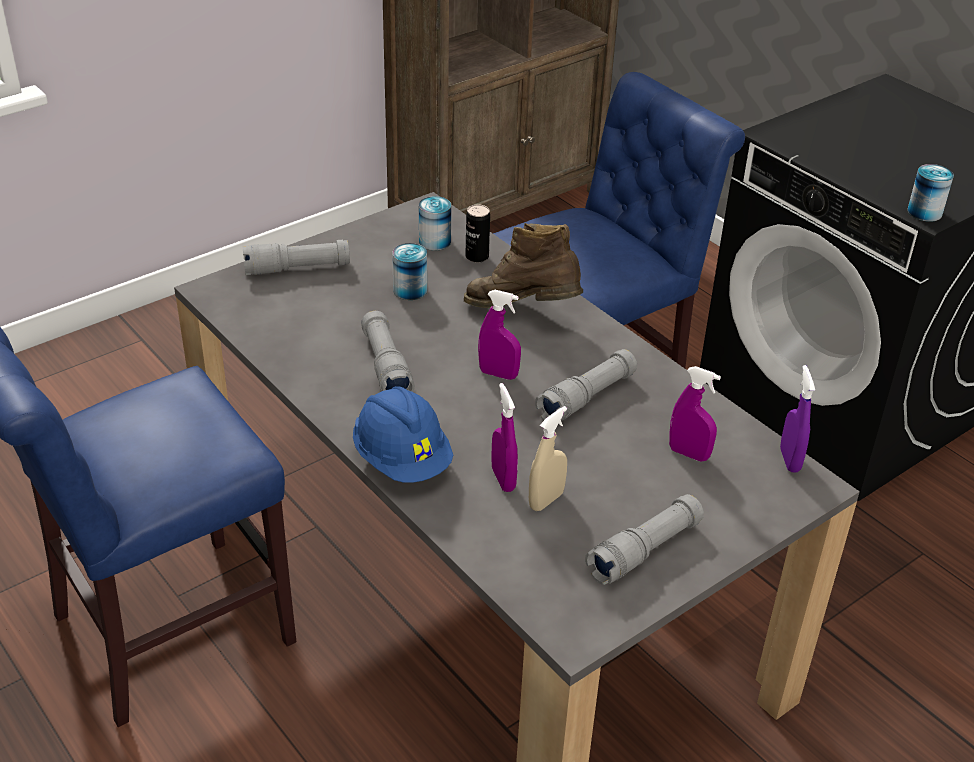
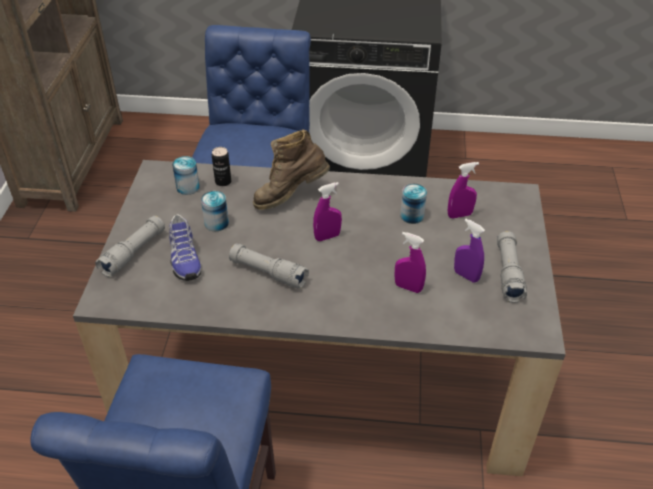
camera: 45 degrees left, 5 degrees up
blue hard hat [353,386,453,483] -> none
beige spray bottle [529,406,567,511] -> none
grey flashlight [535,349,637,421] -> none
purple spray bottle [780,365,815,472] -> purple spray bottle moved to [454,219,485,283]
can [907,164,954,222] -> can moved to [400,184,427,224]
none -> shoe [169,214,201,281]

